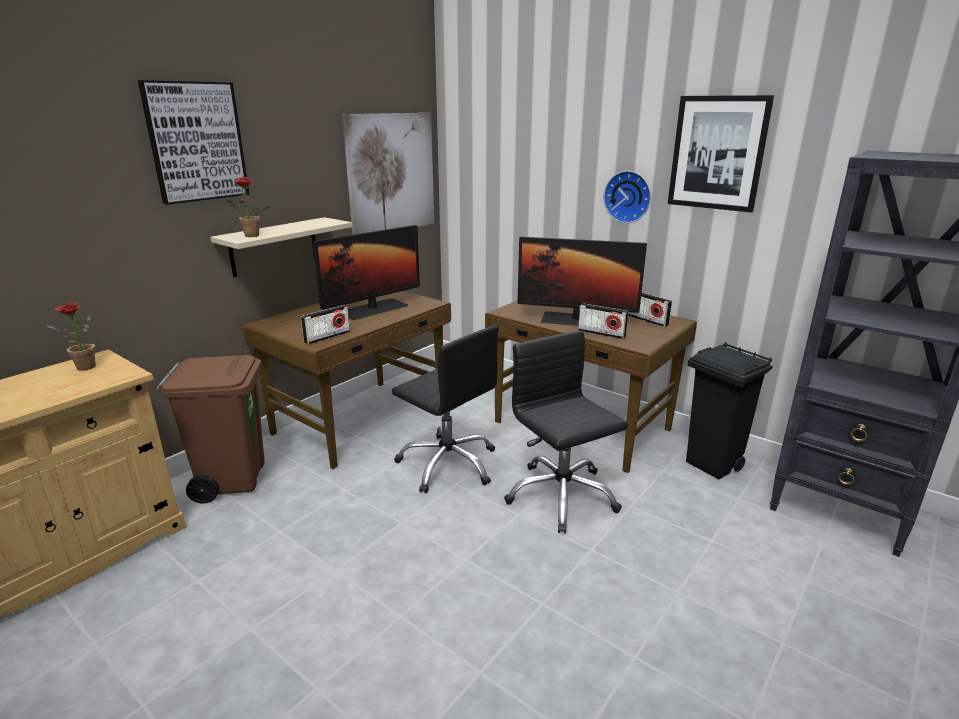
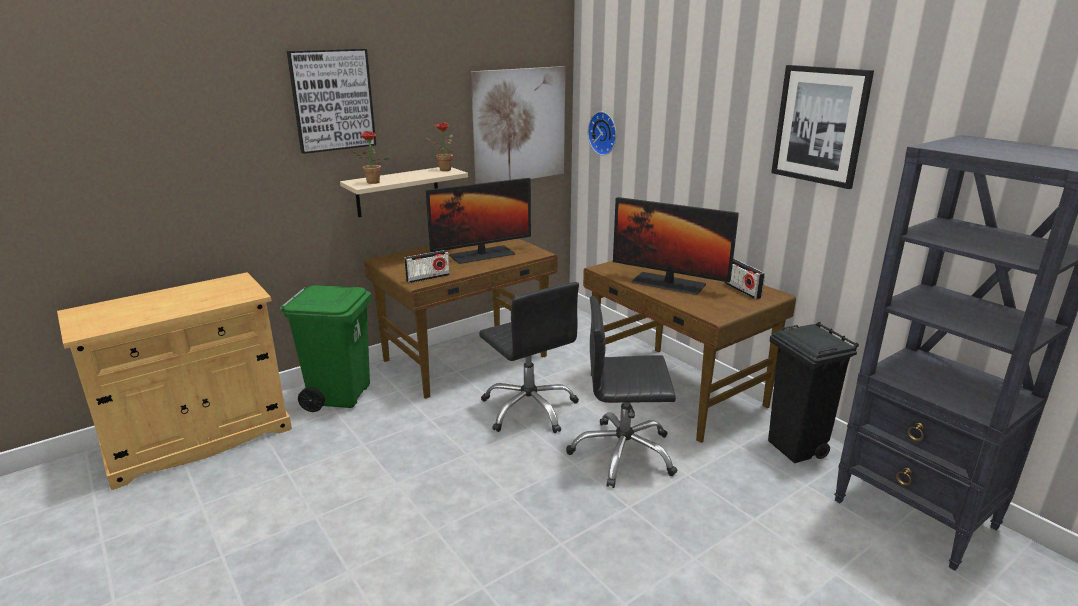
camera: 15 degrees right, 0 degrees up
potted plant [46,302,96,371] -> potted plant moved to [427,123,453,171]
brown trash can [156,355,265,504] -> green trash can [279,285,372,412]
black office chair [504,330,628,533] -> black office chair turned 75 degrees counterclockwise [566,296,678,488]
radio [578,303,628,339] -> none
wall clock [604,171,651,223] -> wall clock moved to [588,111,616,155]

